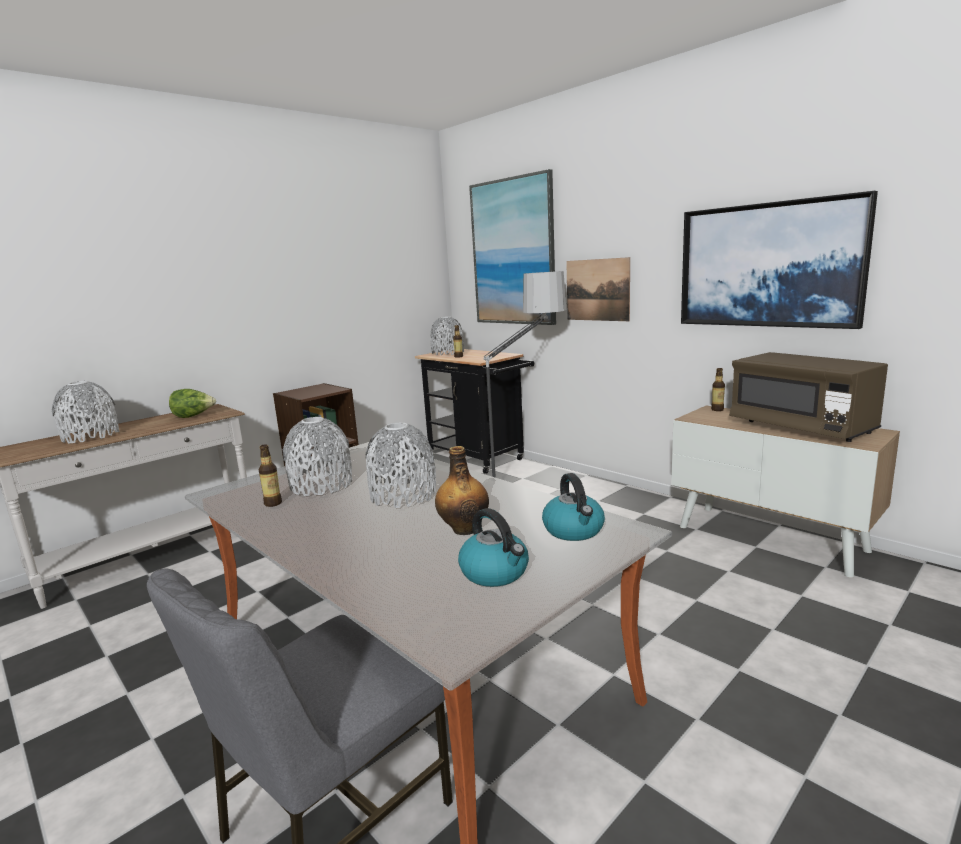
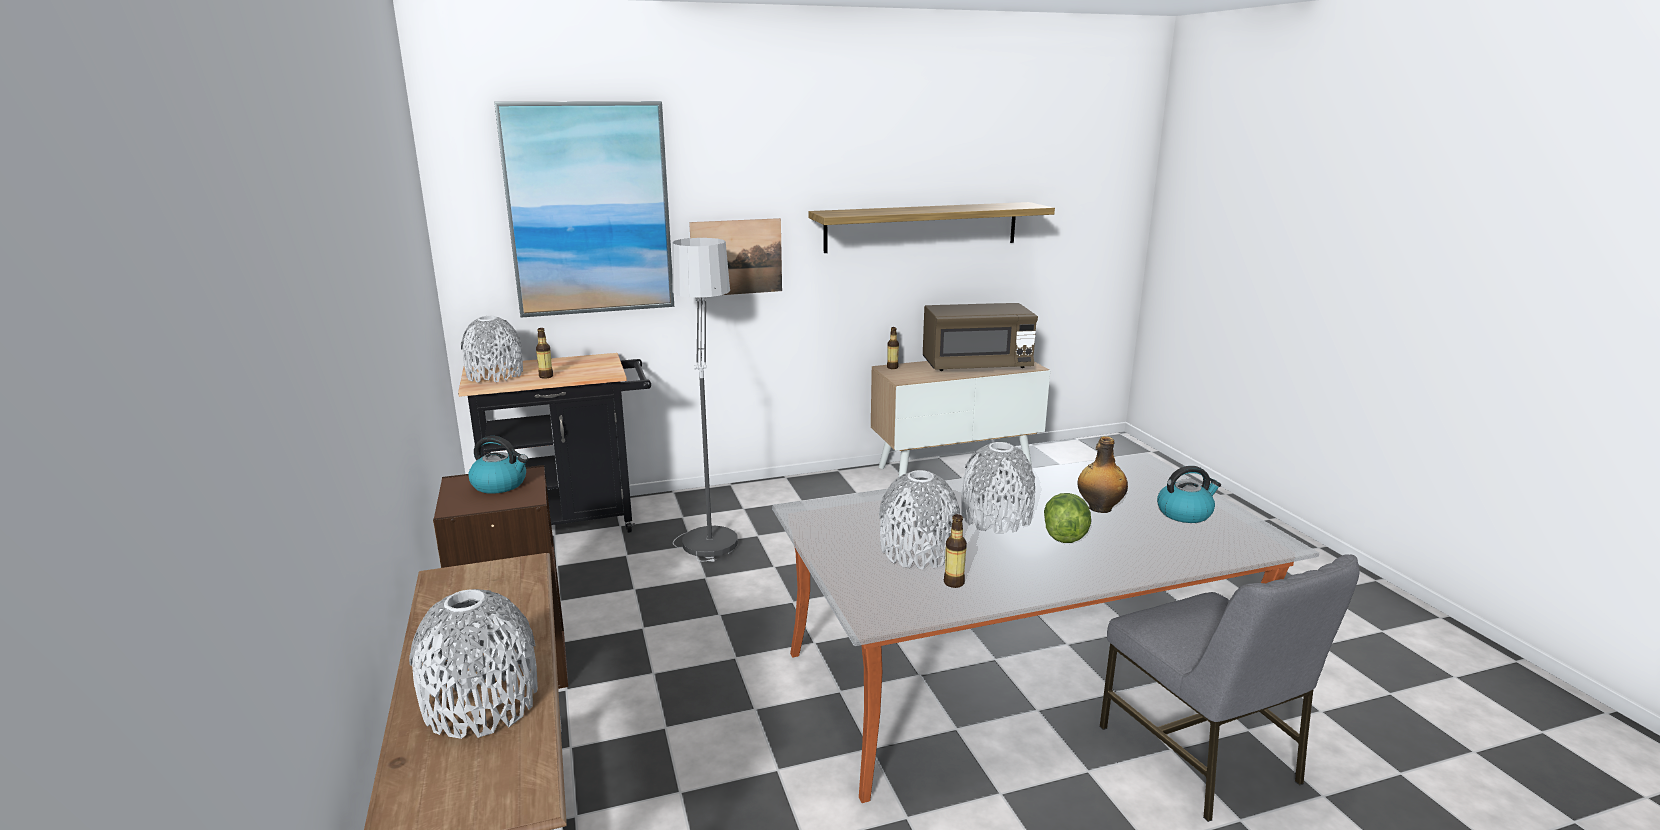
camera: 65 degrees left, 5 degrees up
lettuce [169,389,216,418] -> lettuce moved to [1044,493,1091,543]
kettle [542,473,605,541] -> kettle moved to [468,436,528,494]
picture [681,191,878,329] -> shelf [808,202,1055,253]

